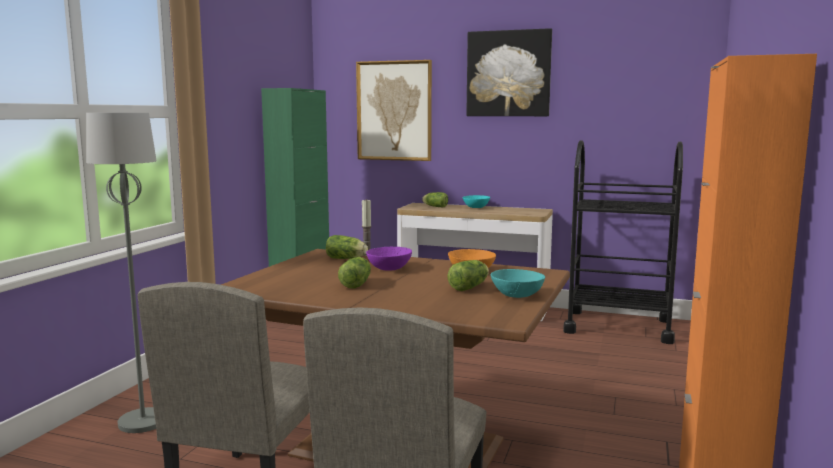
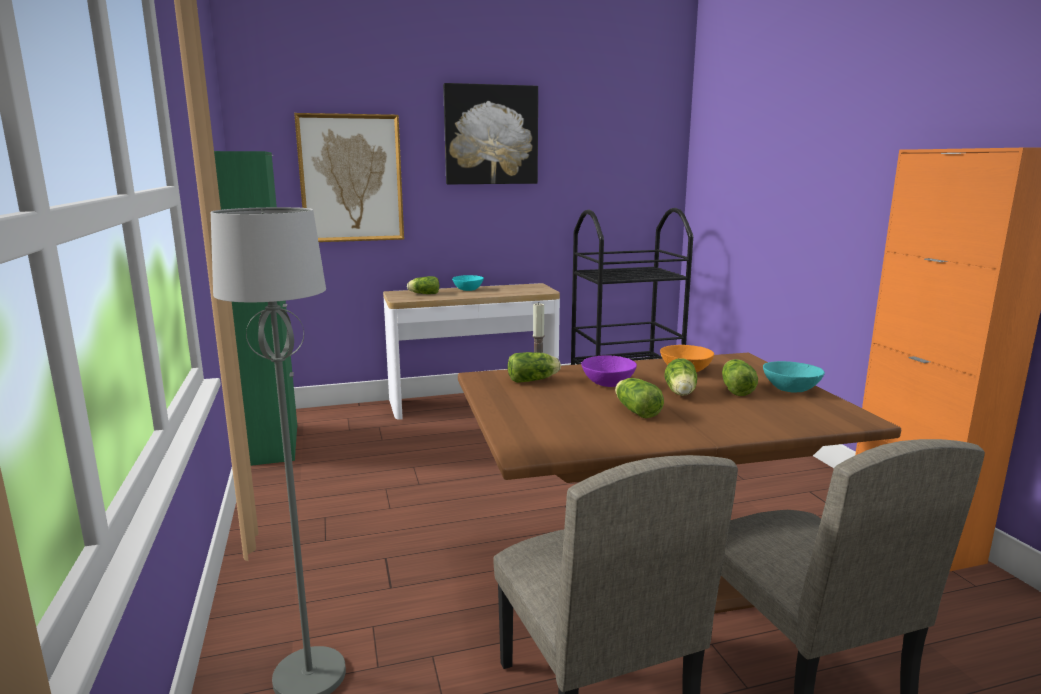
camera: 35 degrees left, 5 degrees up
none -> lettuce [665,358,697,396]

